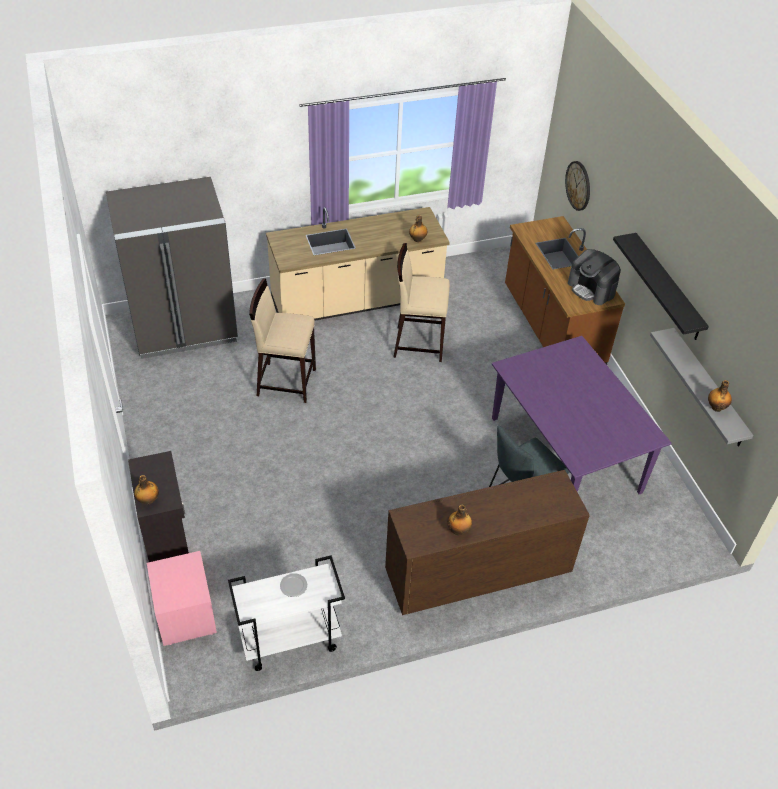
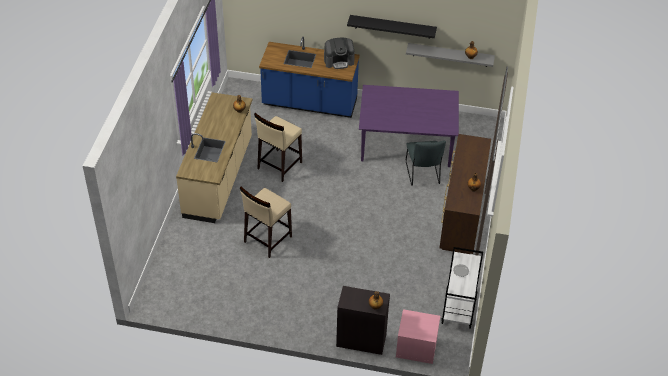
camera: 60 degrees left, 0 degrees up
grey fridge [106,177,238,359] -> none
brown counter [505,216,625,365] -> blue counter [259,37,360,118]
wall clock [565,161,590,211] -> none

